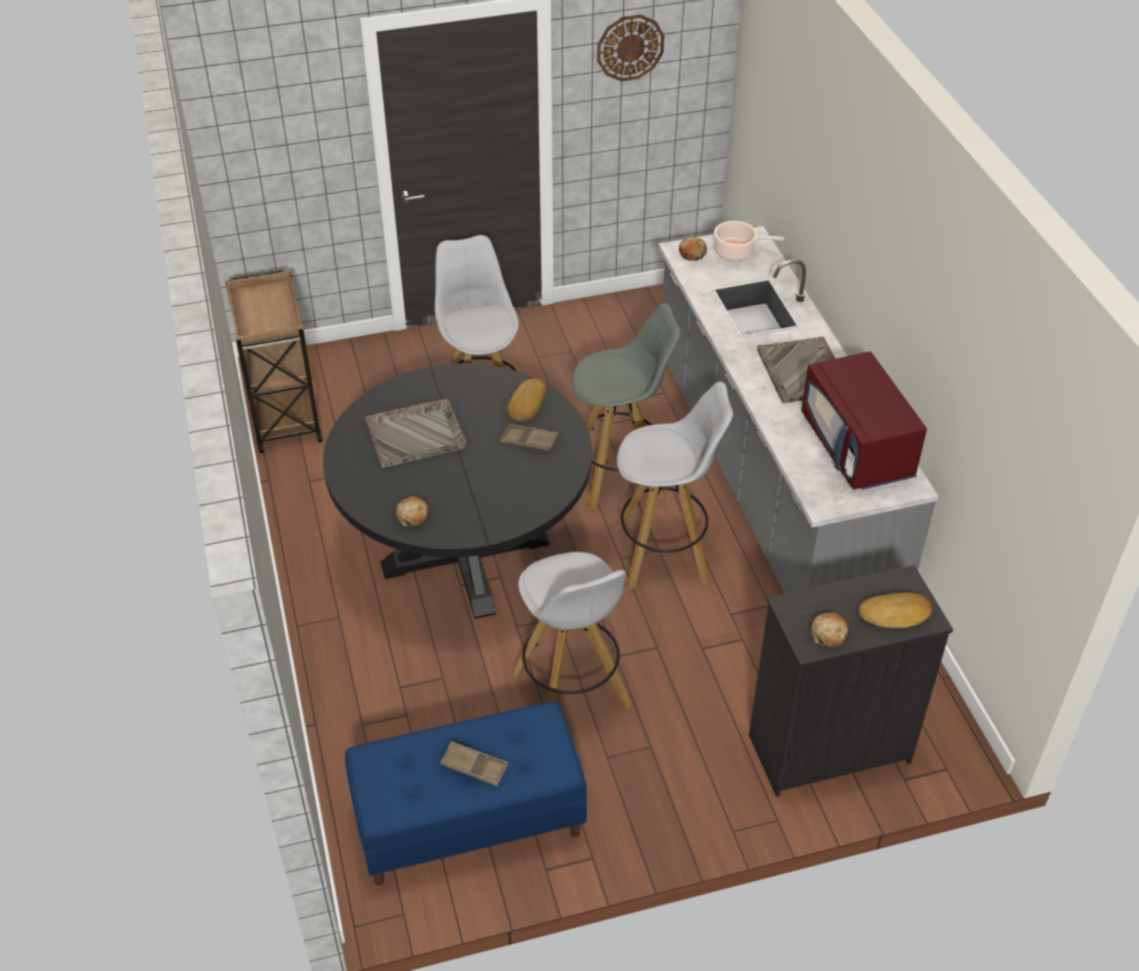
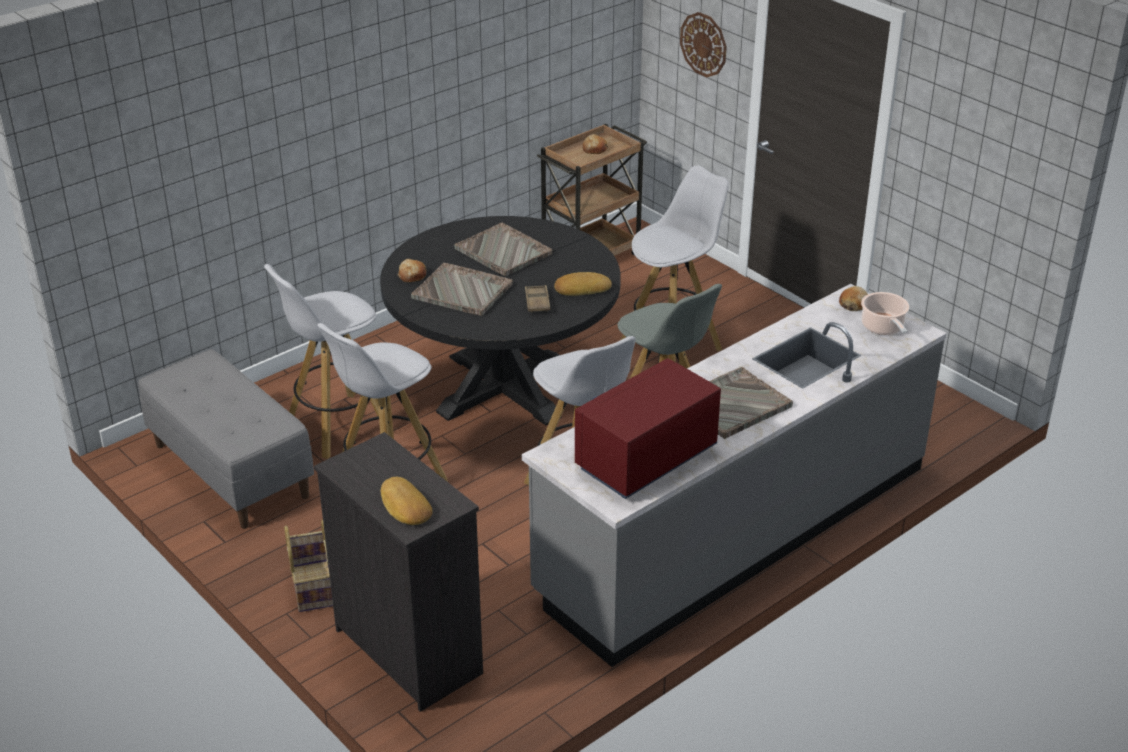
camera: 65 degrees right, 10 degrees down
blue bench [345,701,587,886] -> grey bench [138,349,314,529]
brown tray [440,741,508,786] -> none
wall clock [597,14,665,81] -> wall clock moved to [680,12,727,77]
bread [811,612,849,648] -> bread moved to [582,134,608,154]
none -> white stool [264,264,379,459]
none -> basket [284,519,333,612]
none -> grey tray [411,263,513,316]

